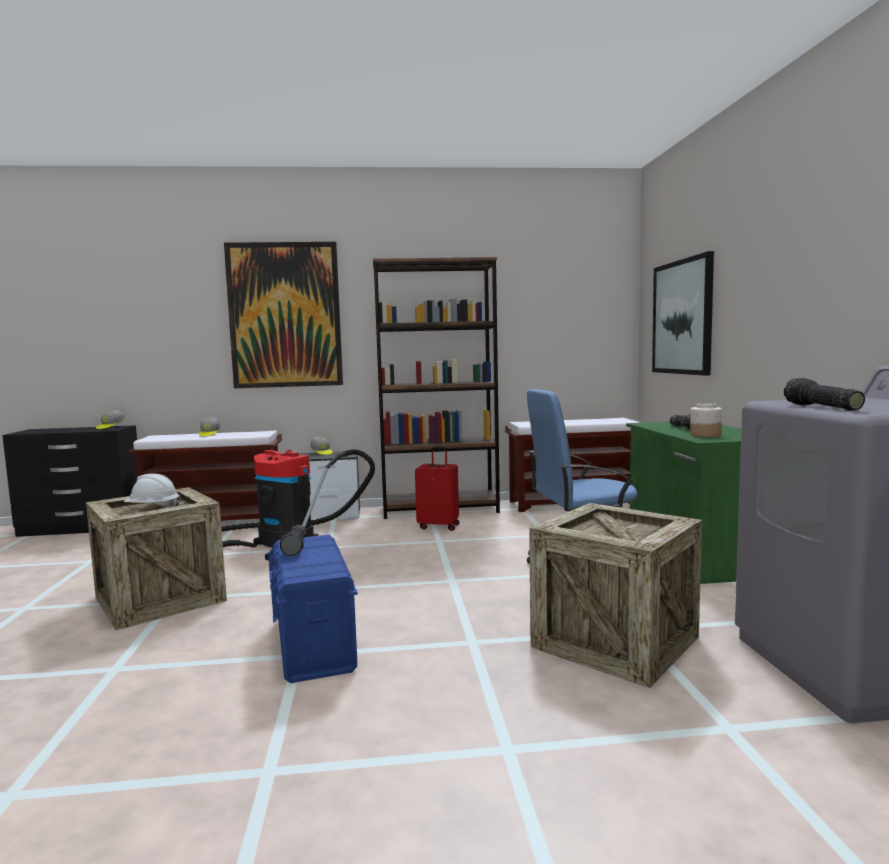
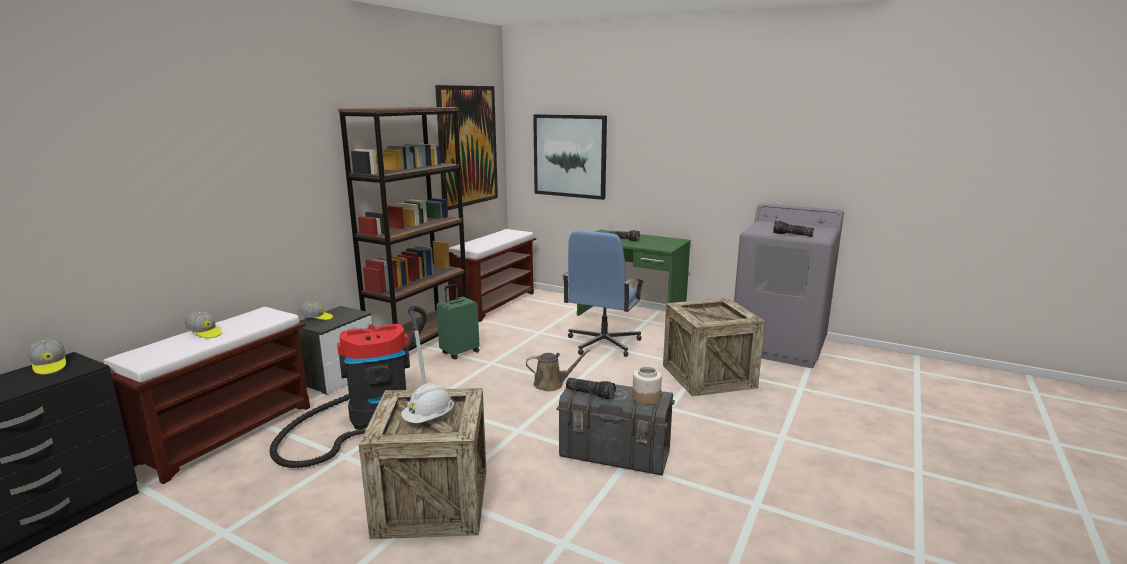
camera: 55 degrees left, 10 degrees up
picture [224,242,343,388] -> picture moved to [435,85,498,210]
blue storage box [268,535,358,683] -> grey storage box [557,380,675,476]
red suitcase [415,447,459,531] -> green suitcase [436,284,479,359]
jar [690,403,722,437] -> jar moved to [632,366,662,405]
none -> brown watering can [526,350,590,391]

